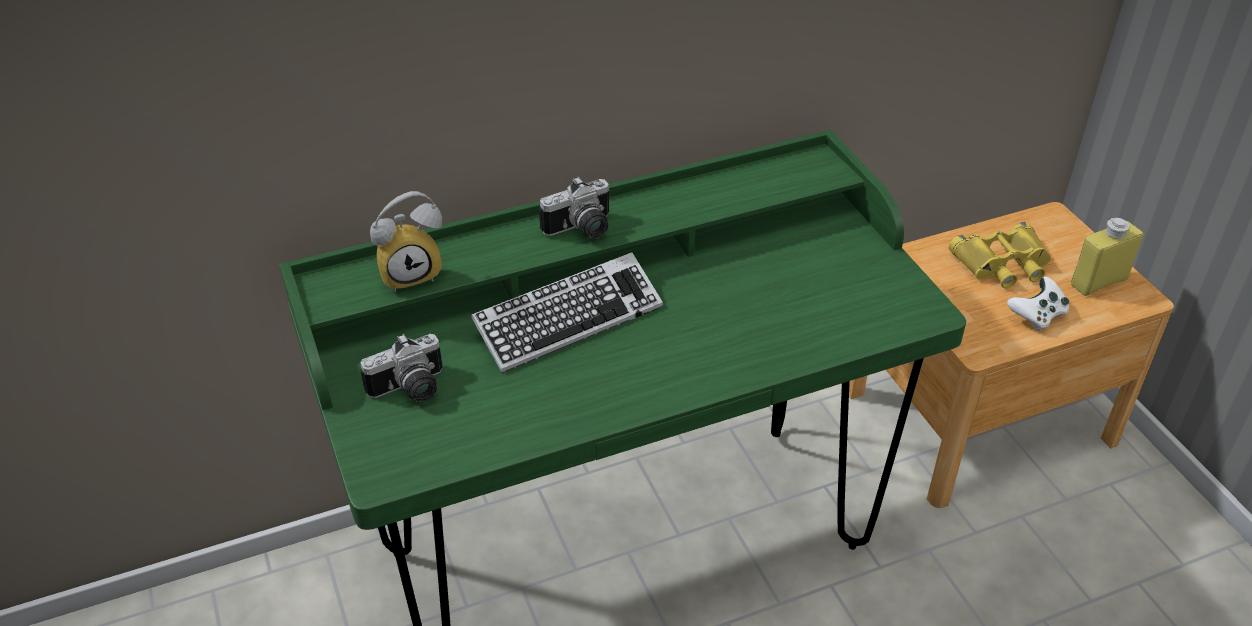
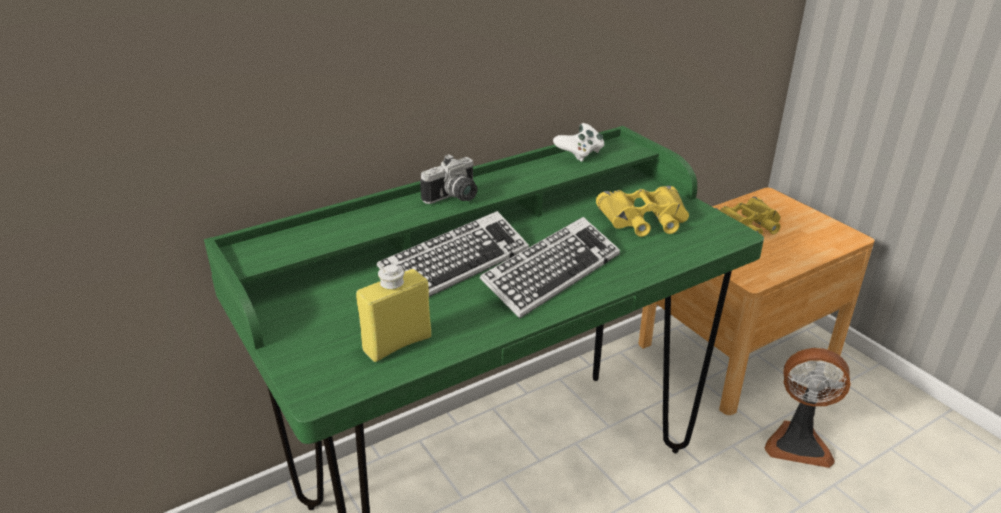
camera: 10 degrees left, 10 degrees down
camera [360,334,443,402] -> none
alarm clock [370,191,442,292] -> none
white game controller [1007,276,1069,331] -> white game controller moved to [553,123,604,162]
yellow bottle [1071,218,1144,296] -> yellow bottle moved to [356,265,431,362]
none -> keyboard [480,217,620,318]
none -> yellow binoculars [596,186,689,237]
none -> fan [765,348,851,468]

